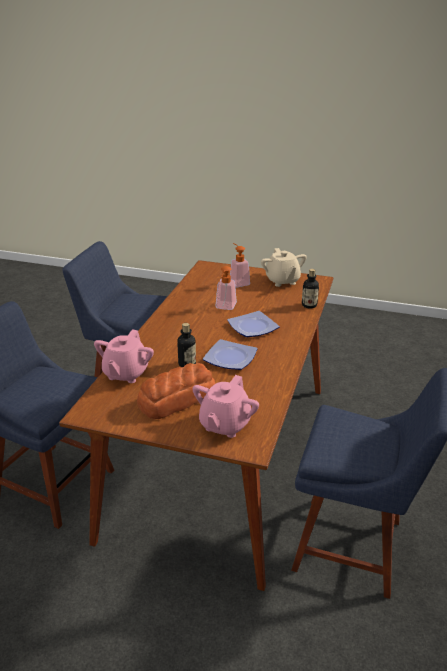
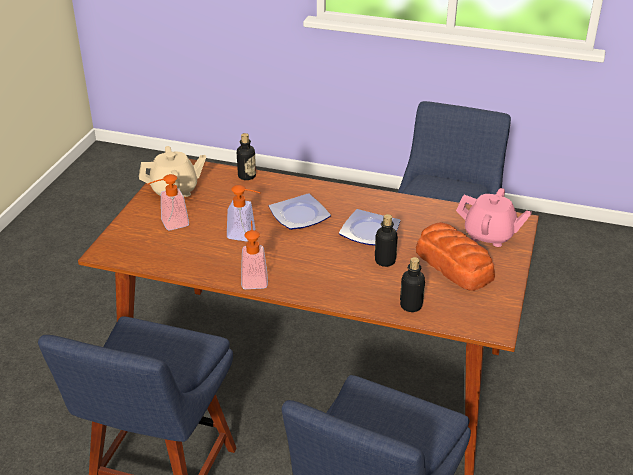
camera: 90 degrees left, 5 degrees up
pink teapot [94,330,154,383] -> bottle [400,257,425,312]
none -> soap dispenser [241,221,268,289]

